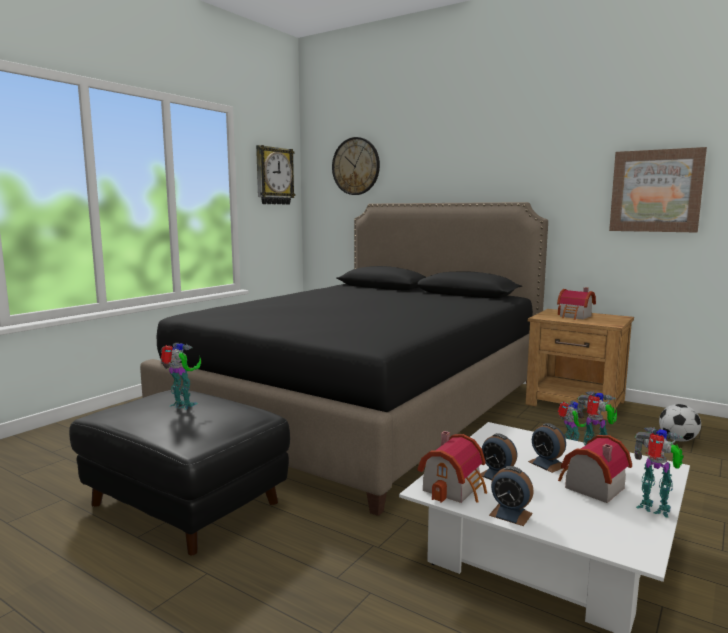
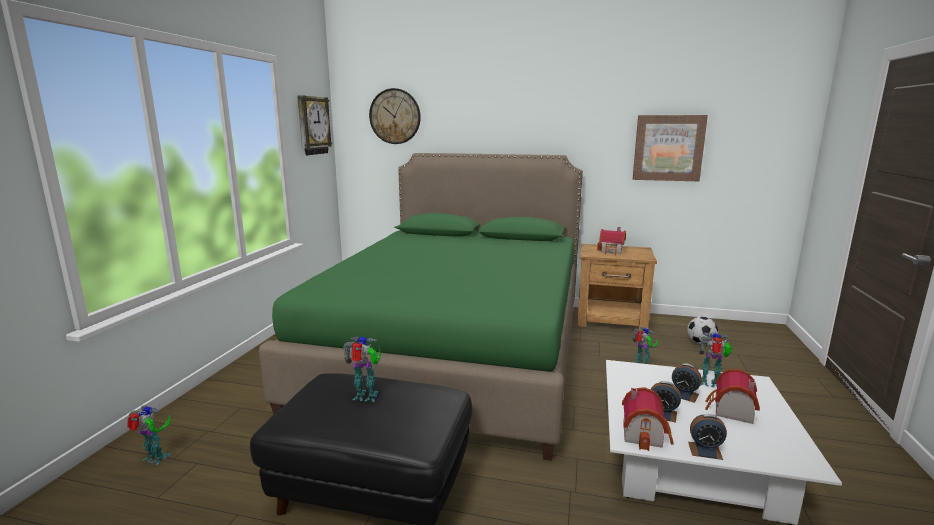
camera: 20 degrees left, 5 degrees up
black bed [140,202,548,516] -> green bed [259,153,583,461]
toy robot [634,427,683,518] -> toy robot moved to [127,405,171,465]

